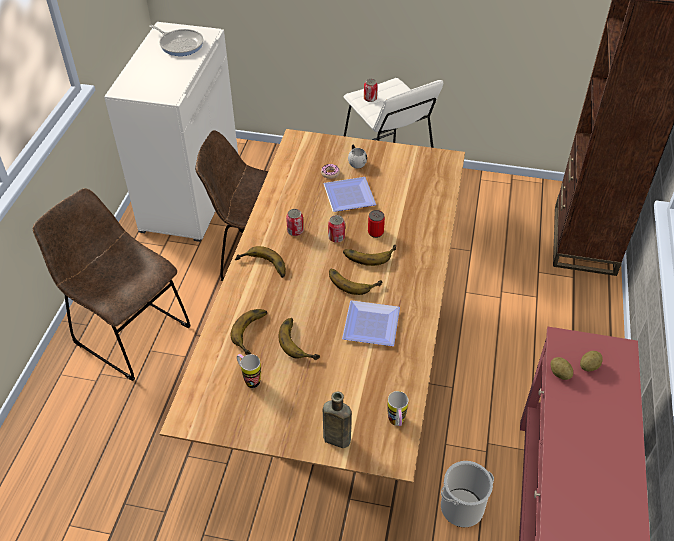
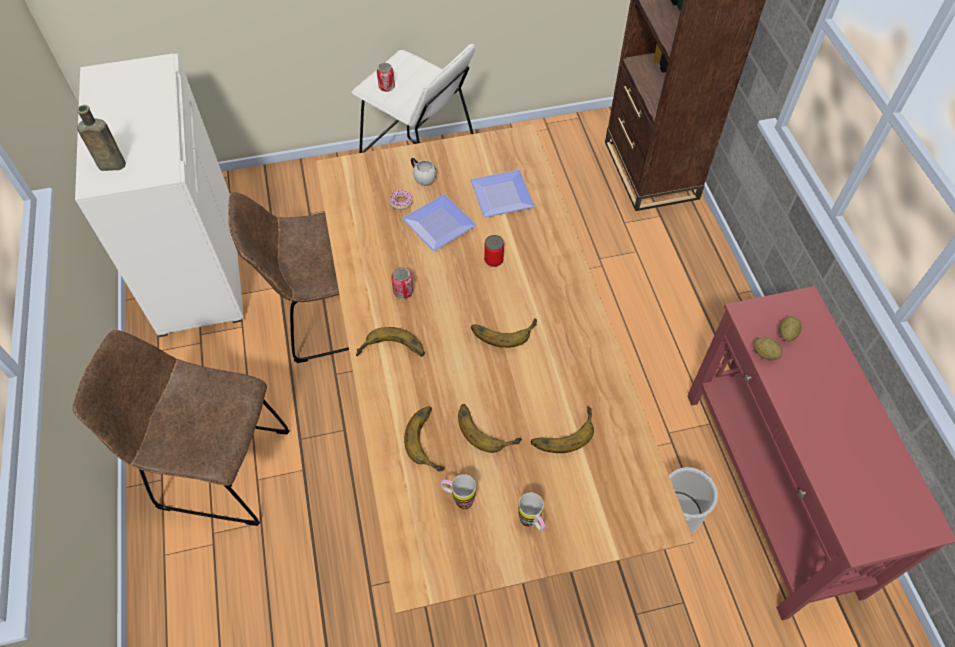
camera: 25 degrees left, 10 degrees up
frying pan [149,25,204,56] -> none
brown bottle [323,392,352,448] -> brown bottle moved to [77,105,126,171]
can [328,215,345,243] -> none
plate [342,300,400,346] -> plate moved to [470,169,535,217]
banana [343,244,396,266] -> banana moved to [531,407,594,453]
mug [387,391,409,426] -> mug moved to [518,493,545,531]

